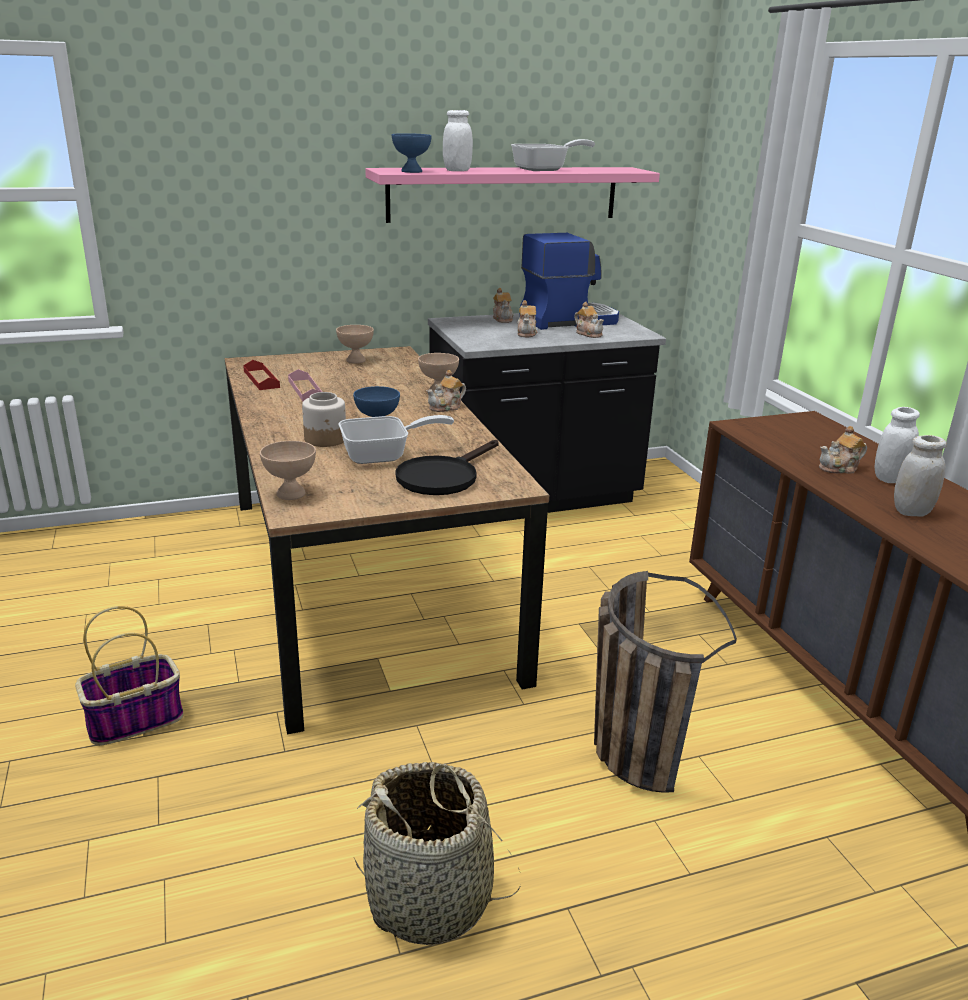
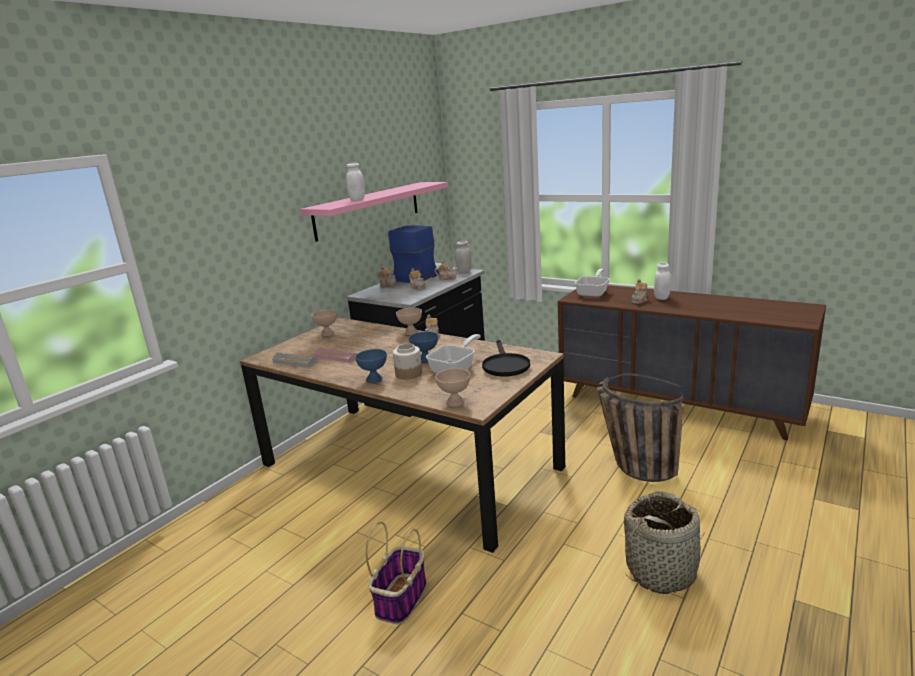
camera: 35 degrees left, 5 degrees down
red tray [243,360,280,390] -> grey tray [272,353,318,367]
blue bowl [392,133,432,173] -> blue bowl moved to [355,349,387,383]
frying pan [511,139,595,171] -> frying pan moved to [575,269,609,297]
white jar [894,435,947,517] -> white jar moved to [456,241,471,273]

